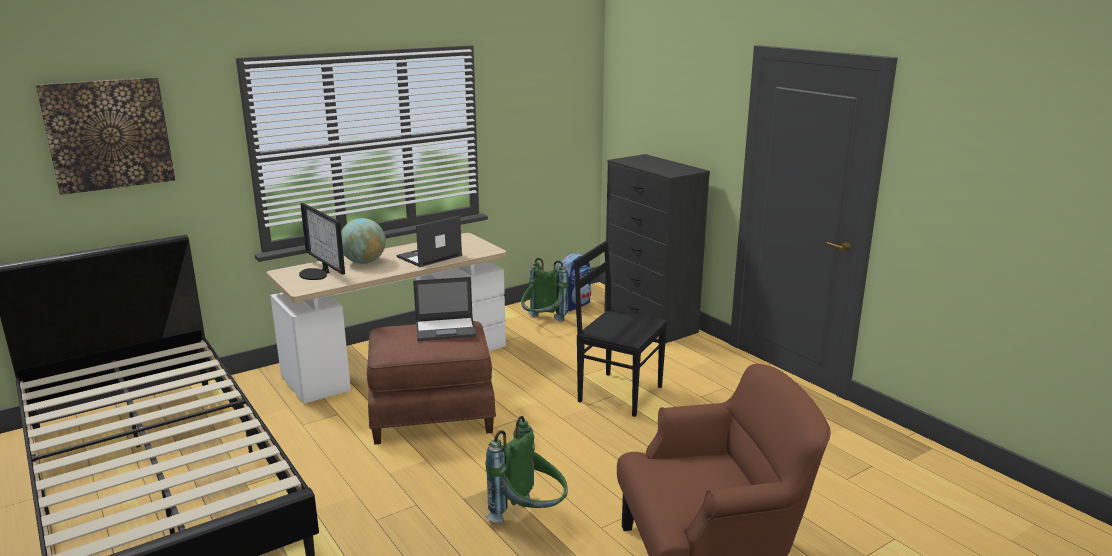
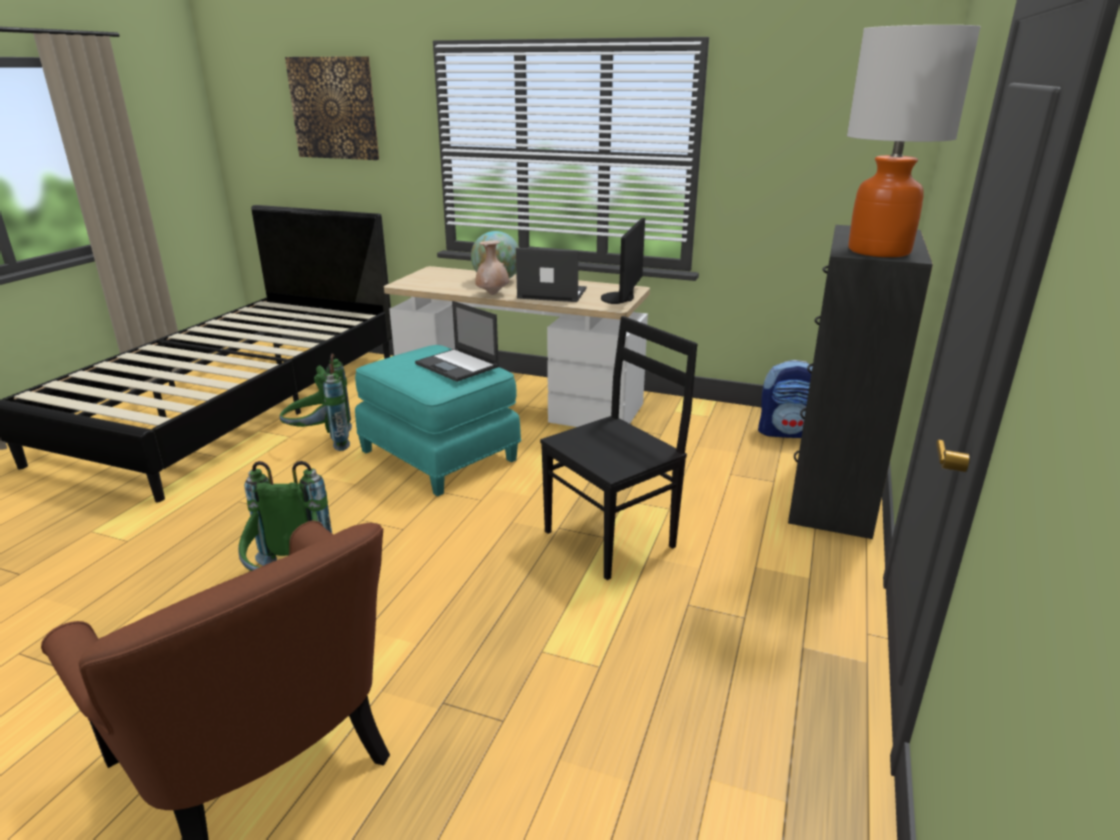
camera: 55 degrees right, 5 degrees up
monitor [299,203,345,280] -> monitor moved to [601,218,645,304]
brown ottoman [367,321,496,445] -> turquoise ottoman [355,345,521,496]
green backpack [521,258,569,322] -> green backpack moved to [279,354,352,451]
black chair [575,241,668,417] -> black chair turned 60 degrees clockwise [540,316,698,580]
none -> beige vase [475,240,509,295]
none -> table lamp [847,25,981,257]

